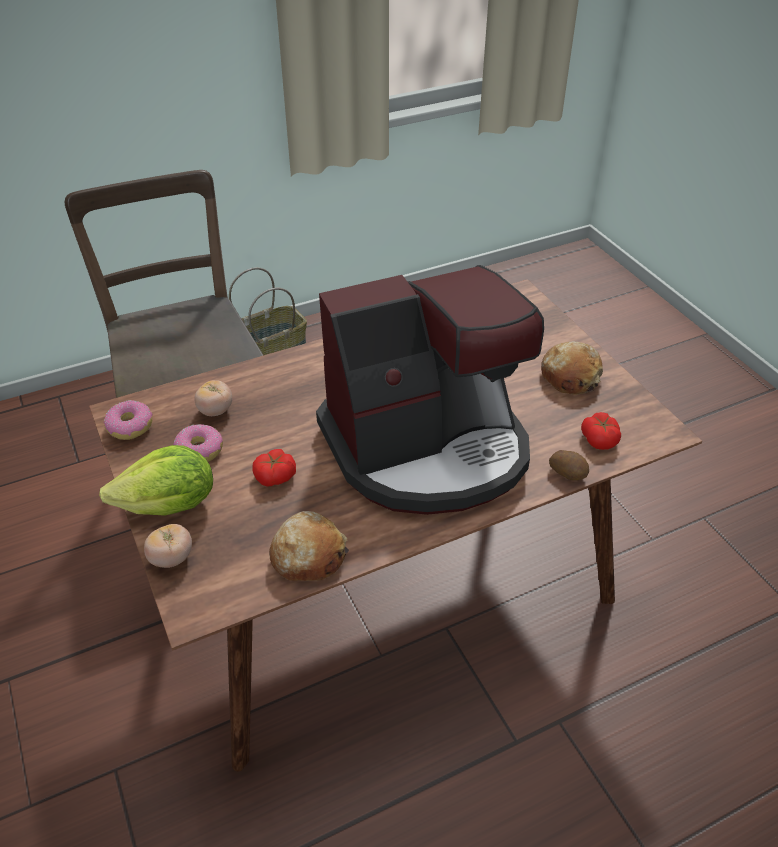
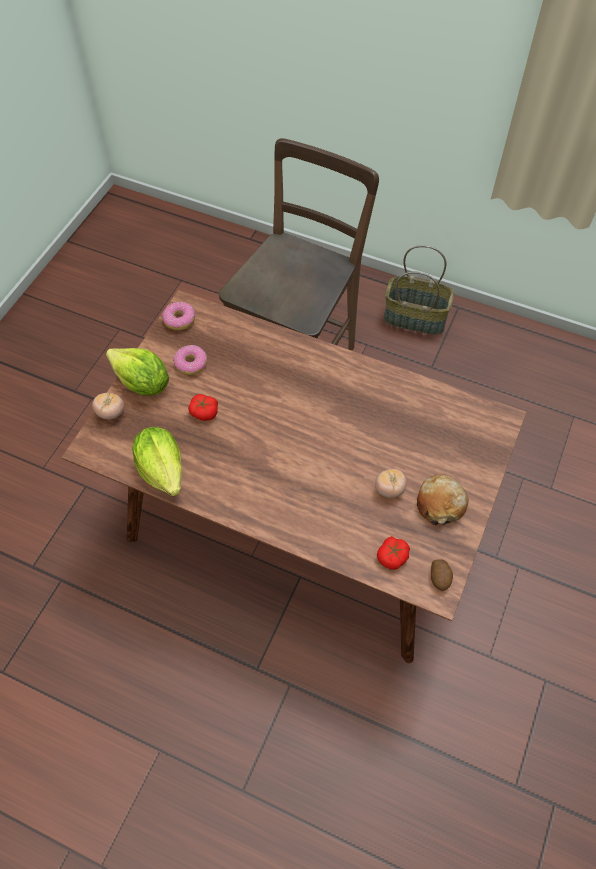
camera: 50 degrees right, 15 degrees up
tomato [194,380,232,416] -> tomato moved to [375,469,407,498]
bread [269,511,349,581] -> lettuce [132,427,182,496]
coffee machine [316,265,544,515] -> none
potato [549,450,589,481] -> potato moved to [431,559,453,591]

